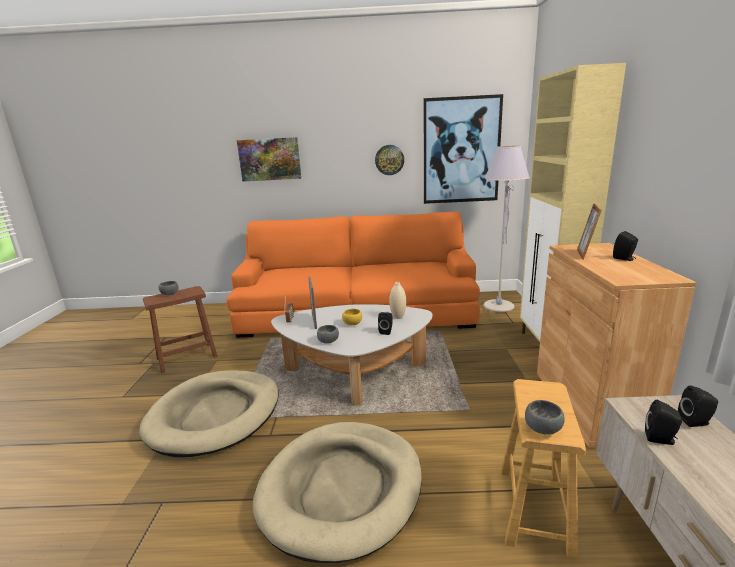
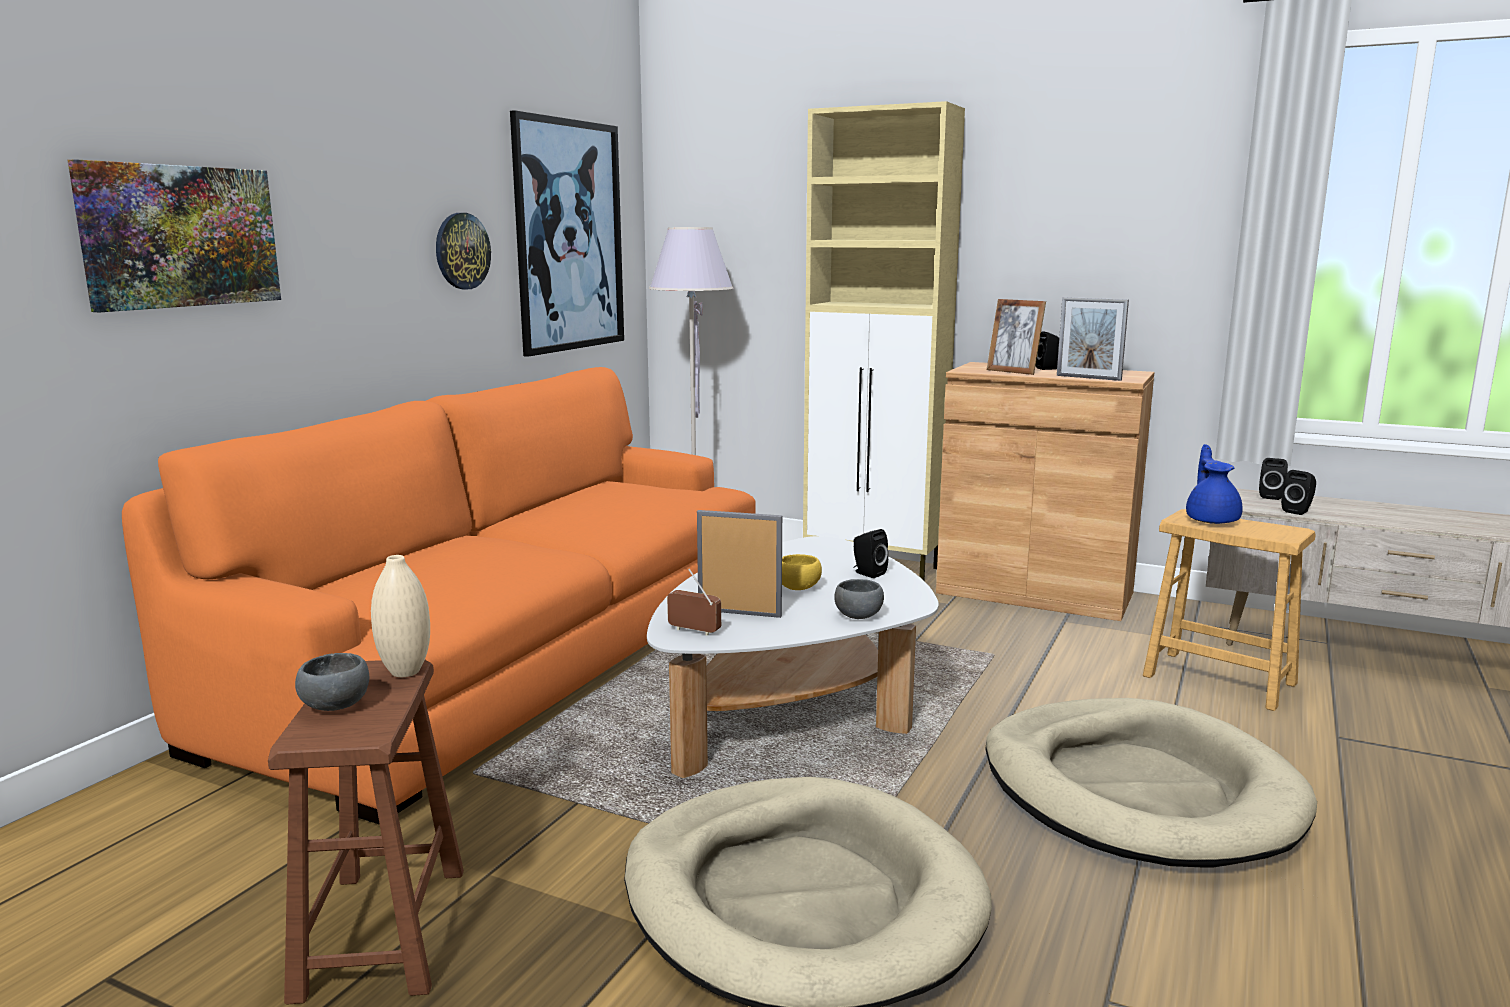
camera: 65 degrees left, 5 degrees down
beige vase [389,282,406,319] -> beige vase moved to [371,555,430,677]
grey bowl [525,400,565,435] -> none
none -> picture frame [1057,297,1129,381]
none -> blue teapot [1186,444,1243,524]

